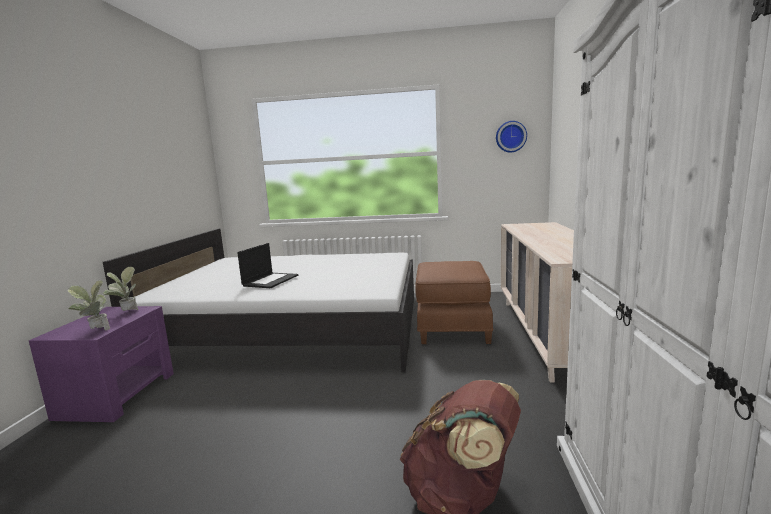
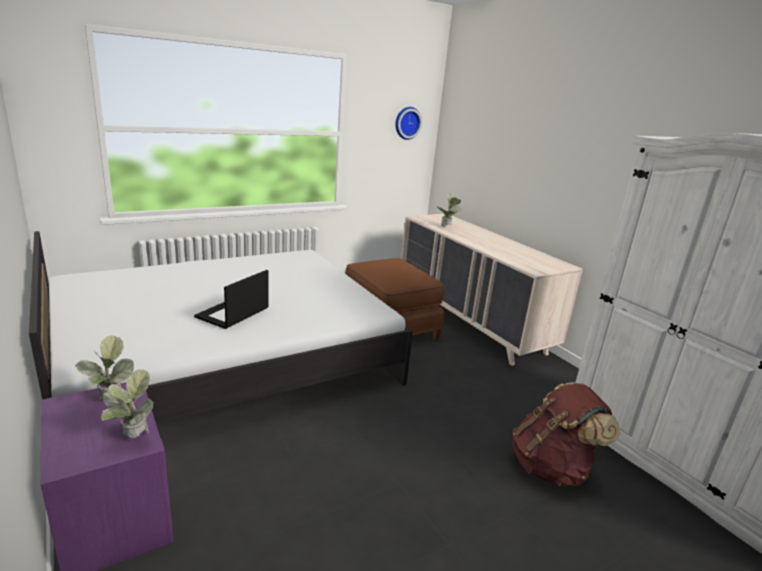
camera: 40 degrees left, 10 degrees up
laptop [237,243,298,288] -> laptop turned 135 degrees counterclockwise [194,270,268,329]
none -> potted plant [437,193,462,227]

